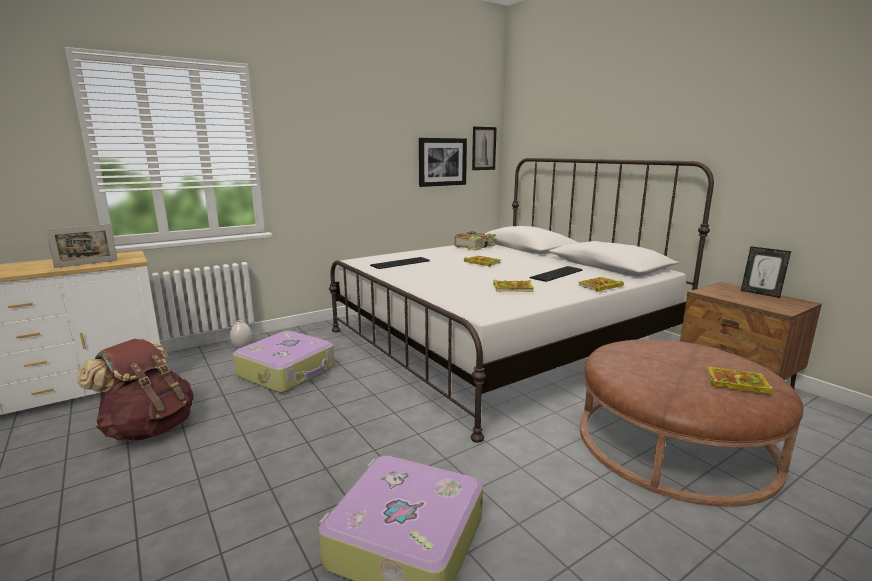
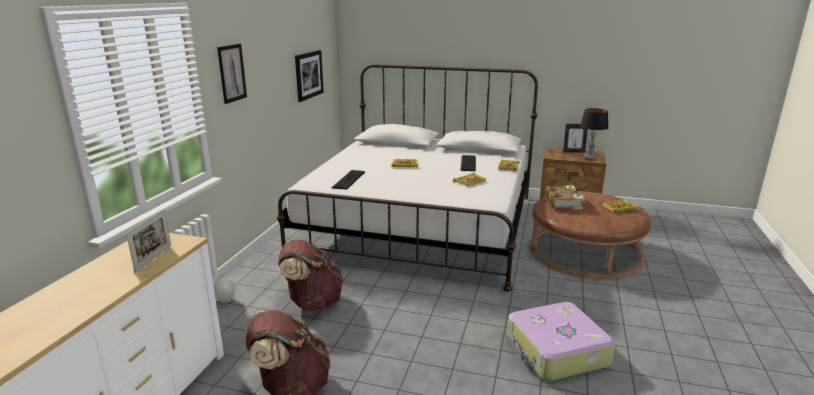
camera: 40 degrees left, 5 degrees up
suitcase [233,331,335,393] -> brown backpack [278,239,343,311]
book [454,231,496,250] -> book moved to [545,186,585,210]
picture [472,126,497,170] -> picture moved to [217,44,247,104]
none -> table lamp [580,108,608,160]

